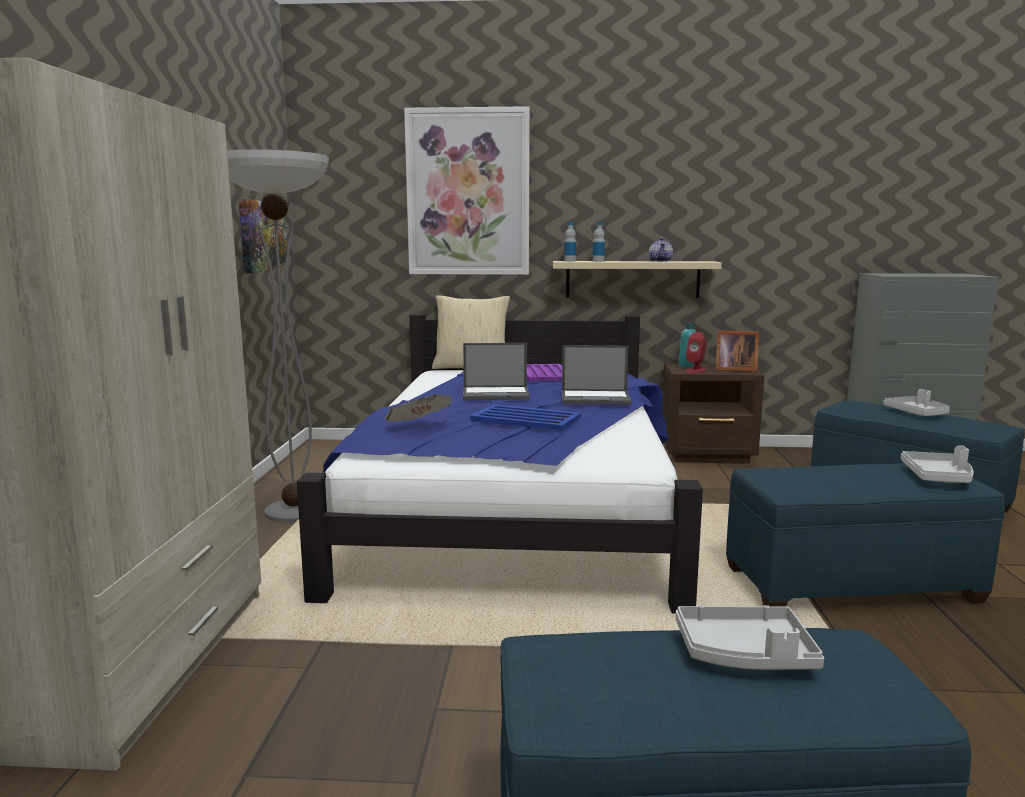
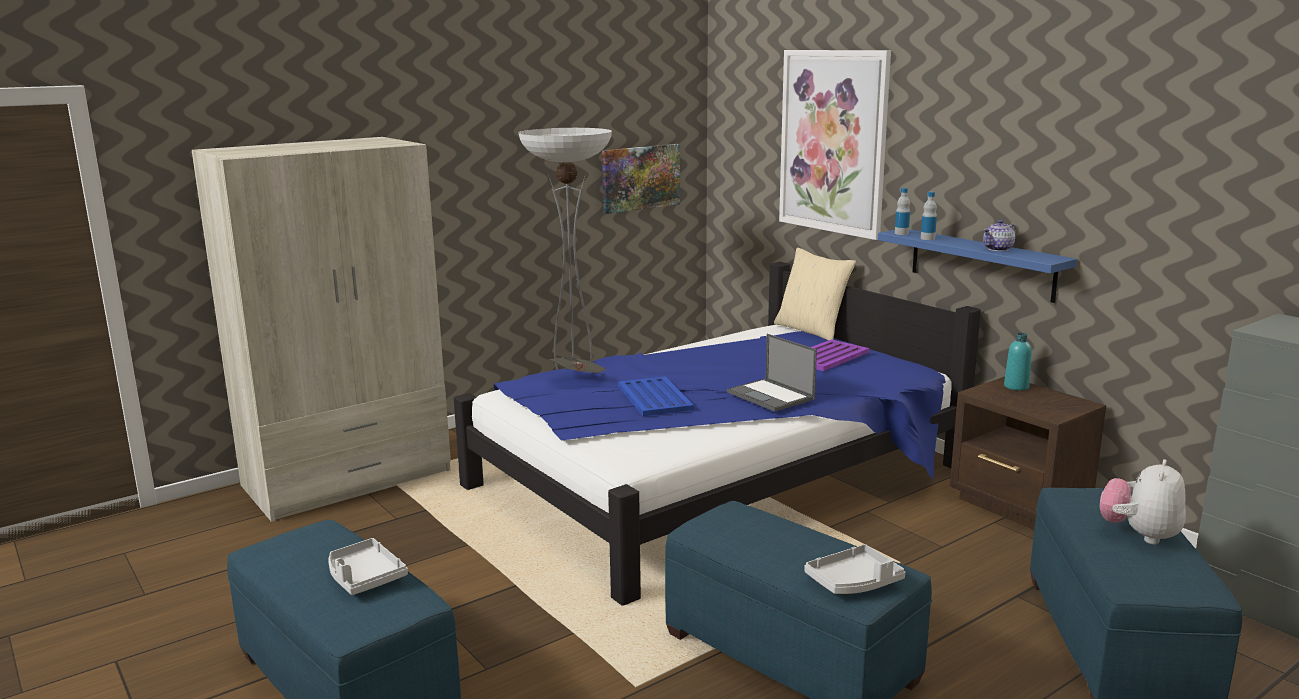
camera: 50 degrees right, 5 degrees up
laptop [463,343,530,400] -> none
beige shelf [553,261,722,298] -> blue shelf [878,229,1077,303]
red speaker [685,332,707,373] -> none
picture frame [716,330,759,372] -> none
grey tray [883,389,950,416] -> plush toy [1100,459,1186,544]

